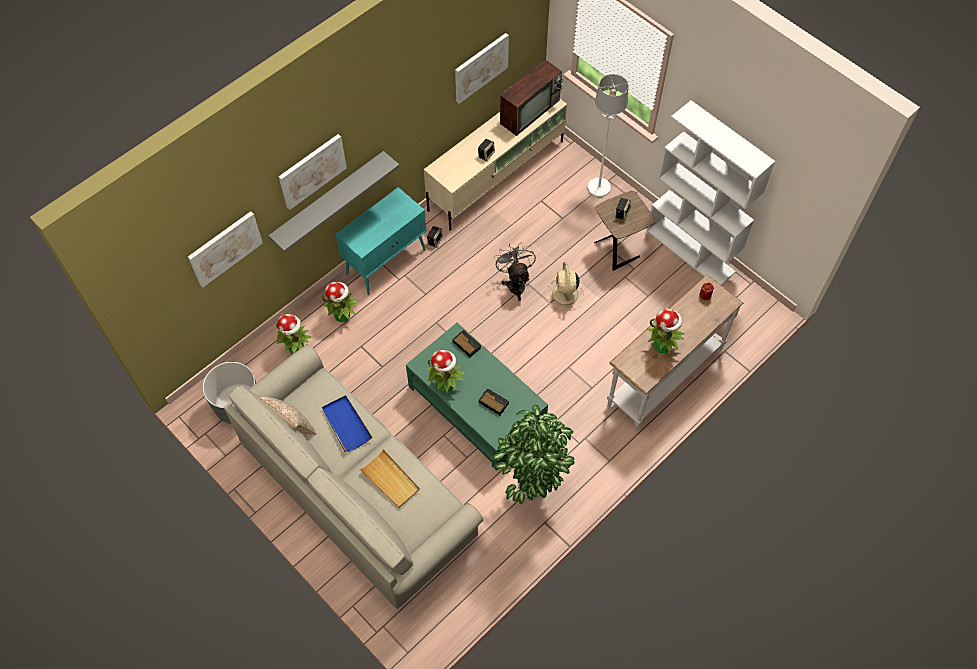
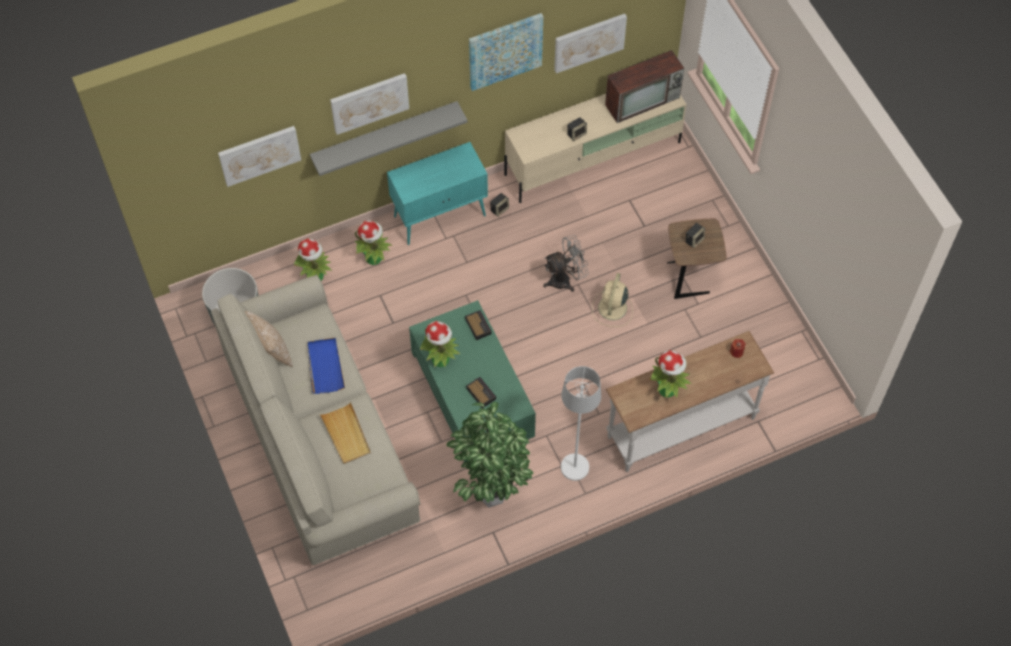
camera: 20 degrees right, 0 degrees up
grey fan [494,242,536,301] -> grey fan turned 60 degrees clockwise [543,235,589,292]
white floor lamp [588,74,628,197] -> white floor lamp moved to [561,366,601,481]
white bookcase [646,100,775,285] -> none
none -> picture [469,13,543,91]

